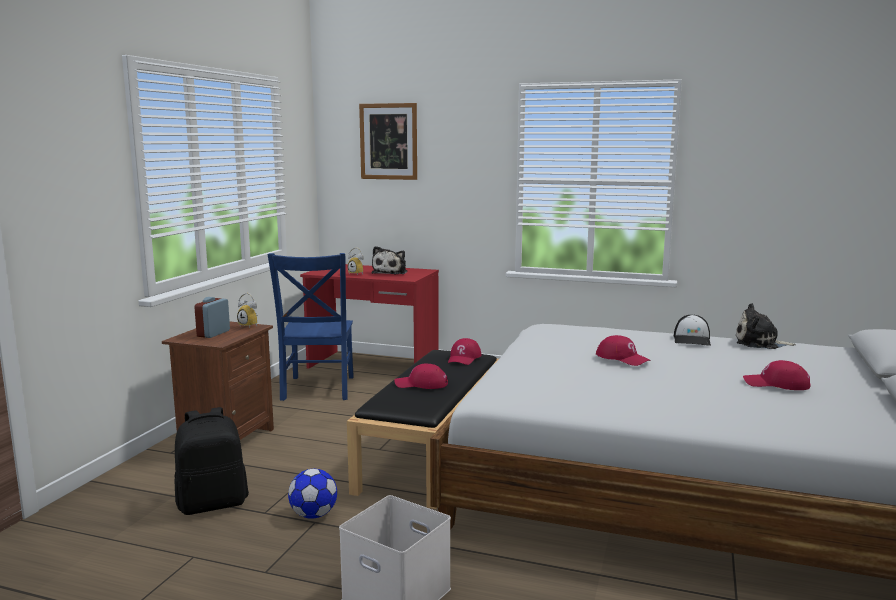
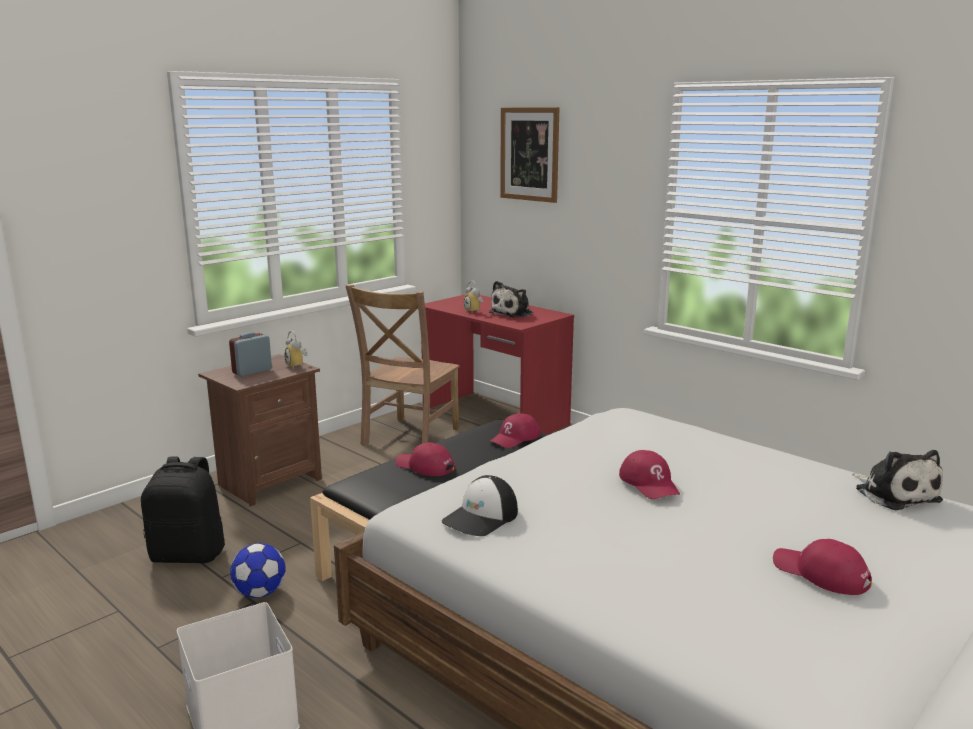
camera: 25 degrees right, 5 degrees up
blue chair [268,253,354,401] -> brown chair [345,284,460,446]
cap [674,314,711,346] -> cap moved to [442,475,518,536]
plush toy [735,303,796,349] -> plush toy turned 150 degrees counterclockwise [852,450,943,511]

